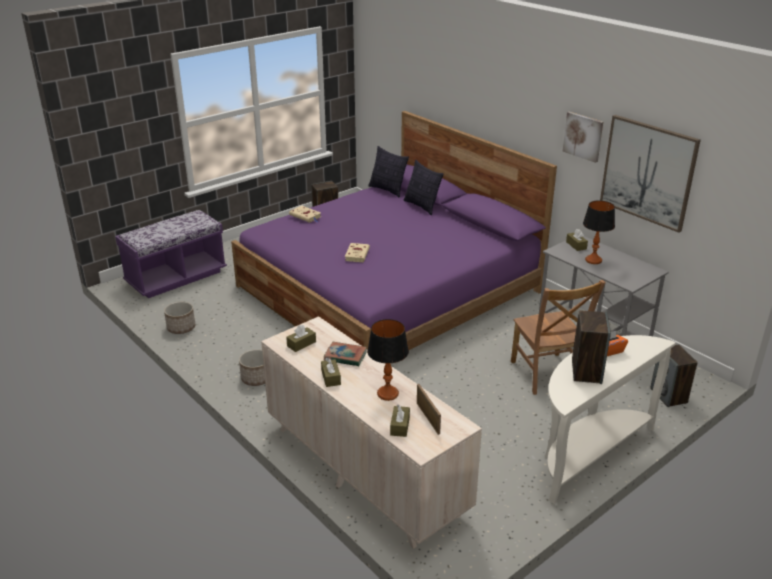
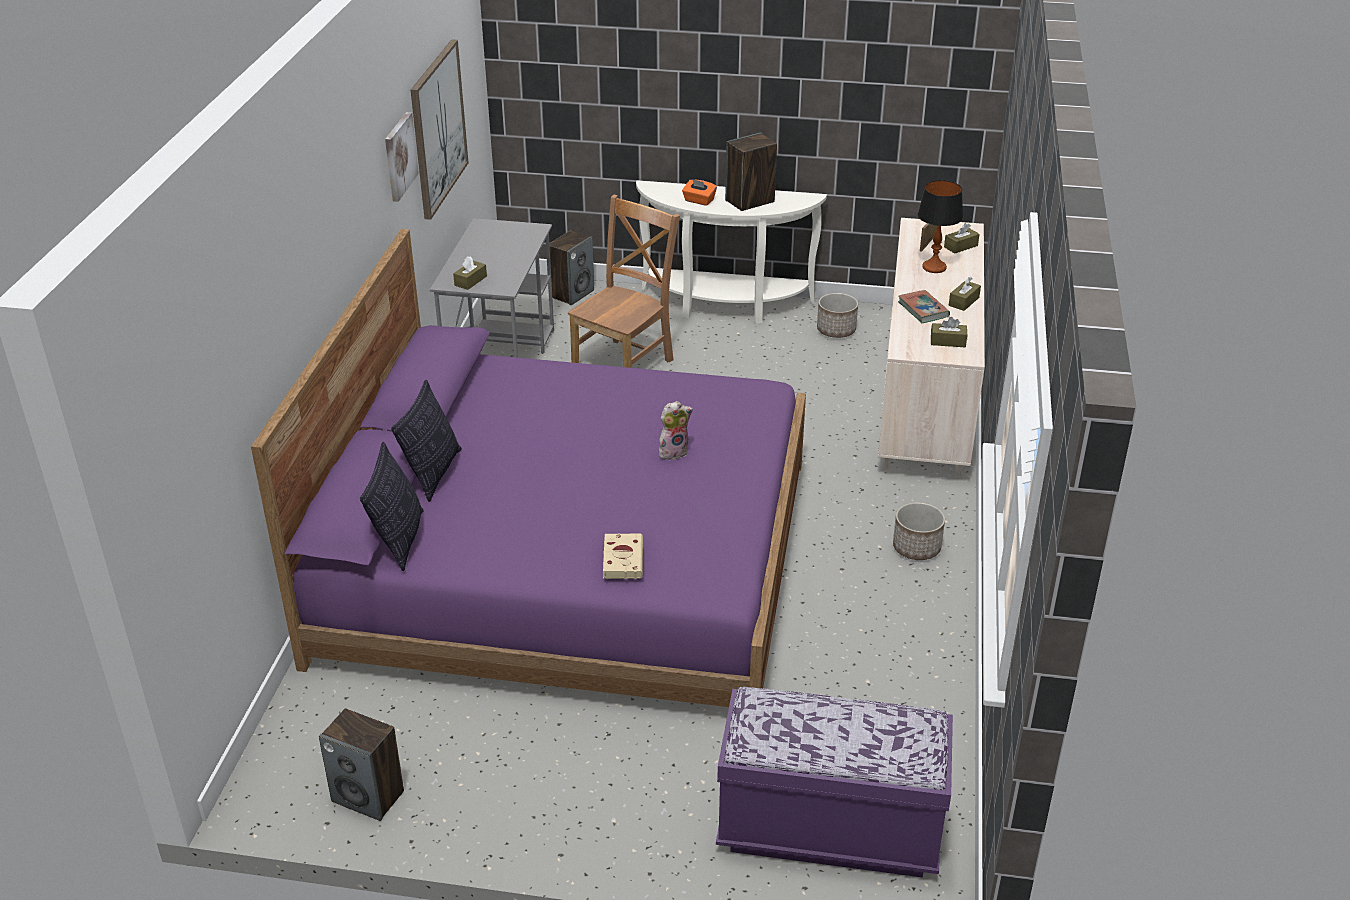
camera: 130 degrees left, 5 degrees up
planter [164,302,195,334] -> planter moved to [817,293,858,338]
beige book [345,243,370,263] -> plush toy [659,401,693,460]
table lamp [583,201,615,264] -> none

